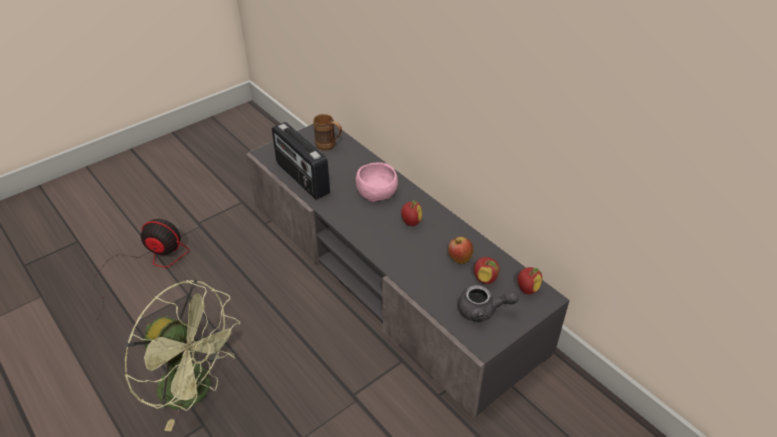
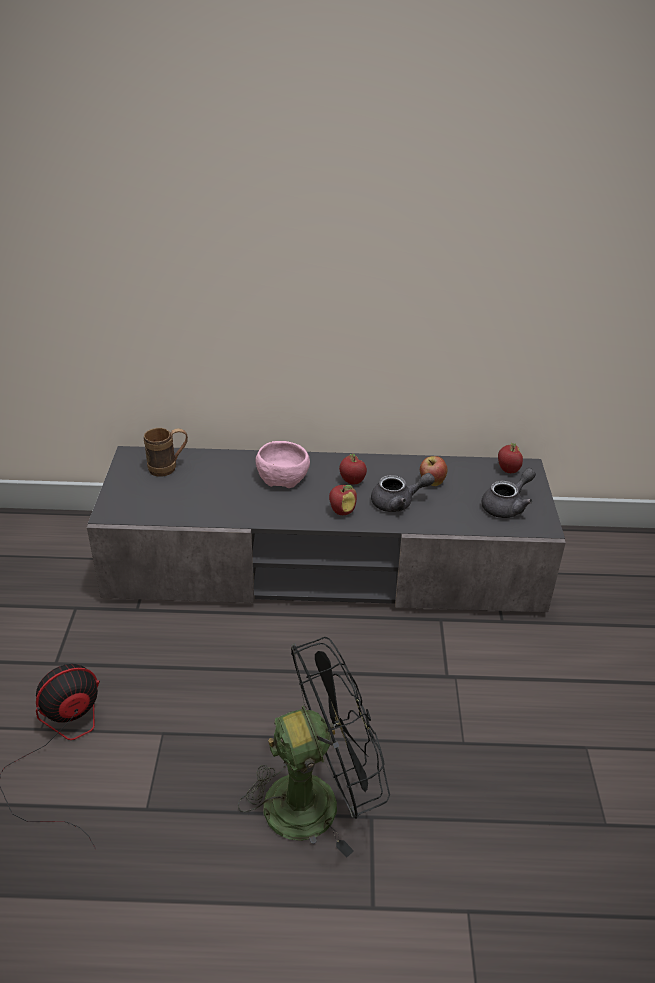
camera: 50 degrees left, 5 degrees down
green fan [125,279,240,431] -> black fan [238,637,390,857]
radio [272,122,330,200] -> none
apple [474,257,500,284] -> apple moved to [329,485,357,515]
none -> grey teapot [371,473,435,512]

